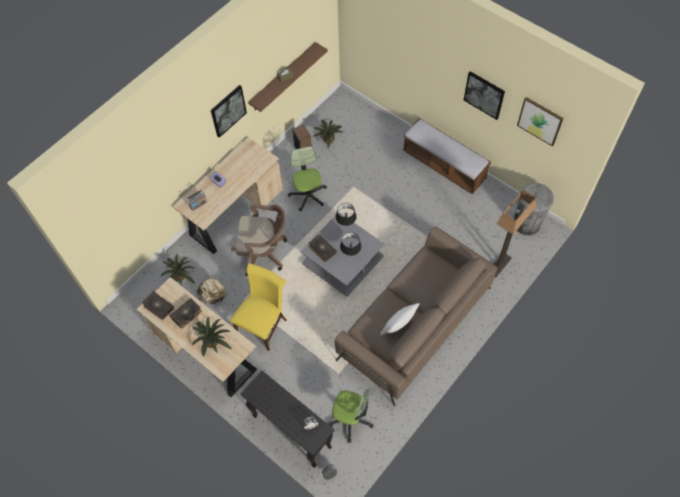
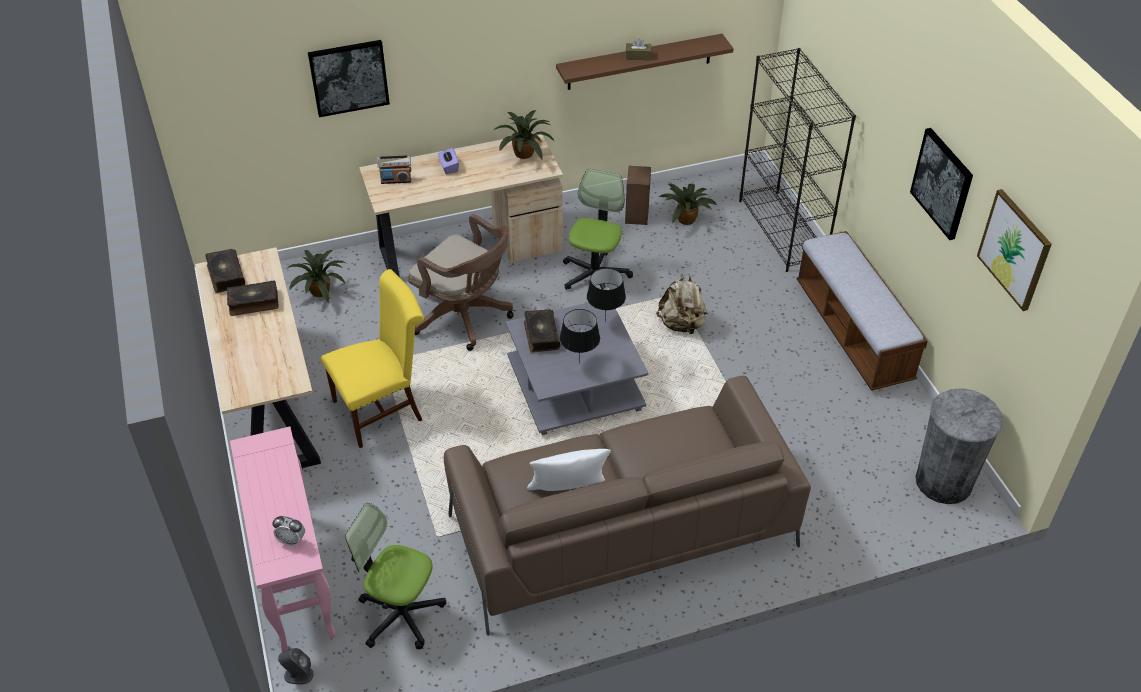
camera: 30 degrees right, 15 degrees down
potted plant [192,317,232,357] -> potted plant moved to [494,110,555,160]
beige backpack [197,276,227,304] -> beige backpack moved to [656,274,708,335]
picture [211,85,247,138] -> picture moved to [308,40,390,117]
black console table [240,371,335,468] -> pink console table [230,427,336,651]
office chair [328,389,374,443] -> office chair turned 150 degrees clockwise [345,503,446,649]
floor lamp [494,190,536,277] -> none
none -> black bookcase [739,48,856,272]

